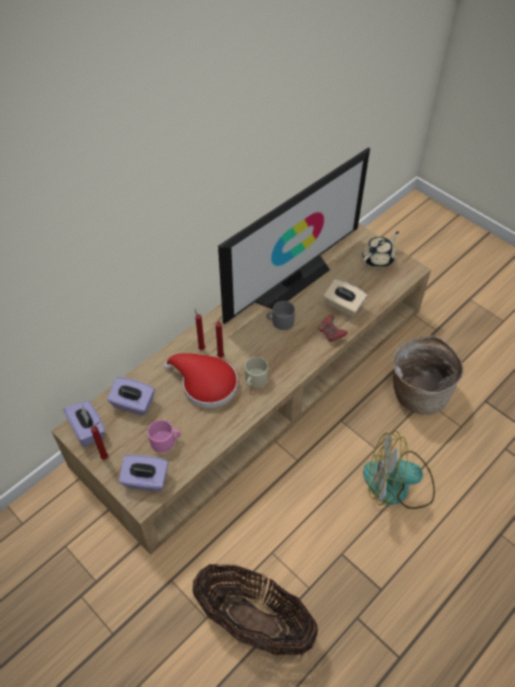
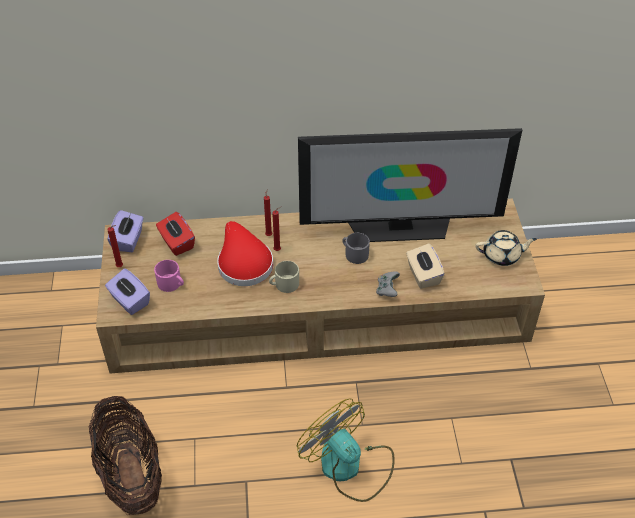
camera: 40 degrees right, 5 degrees down
purple tissue box [107,377,155,416] -> red tissue box [156,212,195,256]
red game controller [319,315,348,342] -> grey game controller [376,272,400,297]
basket [393,335,464,415] -> none

